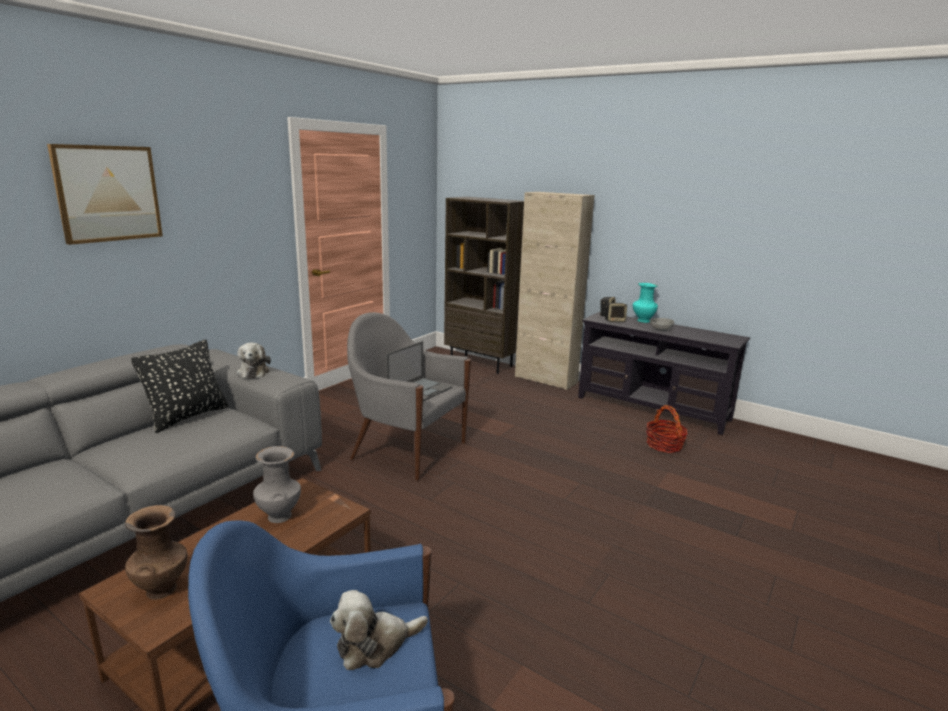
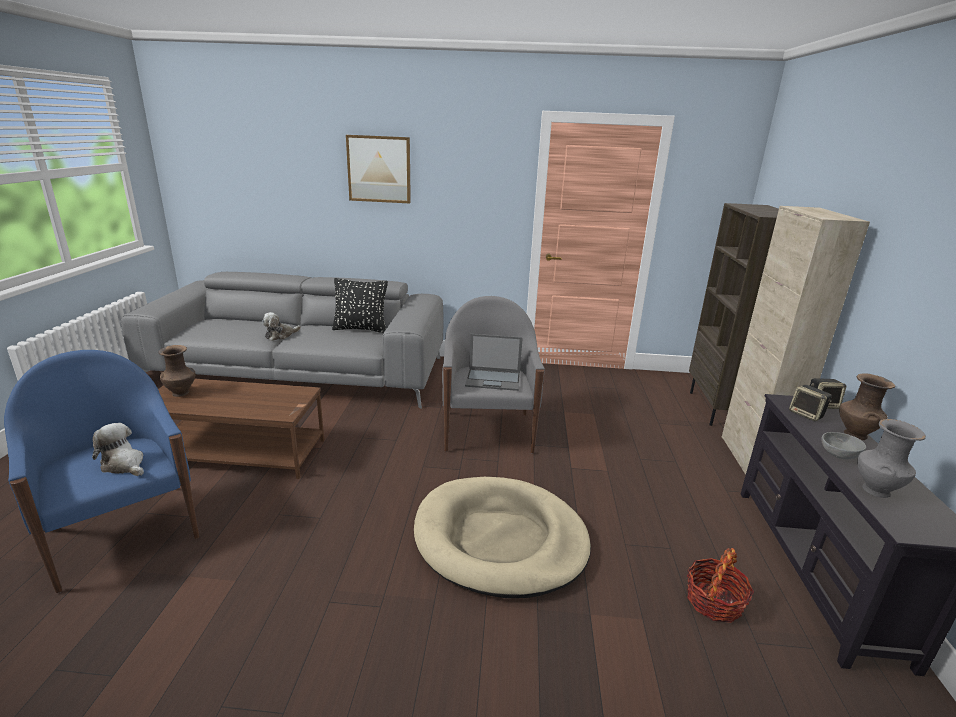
camera: 60 degrees right, 5 degrees up
plush toy [237,343,271,378] -> plush toy moved to [262,312,301,341]
grey vase [253,446,301,523] -> grey vase moved to [857,419,926,498]
turquoise vase [633,283,658,323] -> brown vase [839,373,895,440]
none -> beige dog bed [414,477,591,598]

